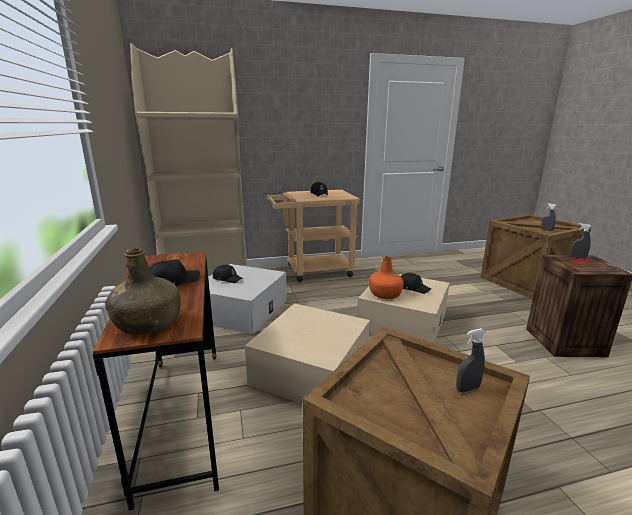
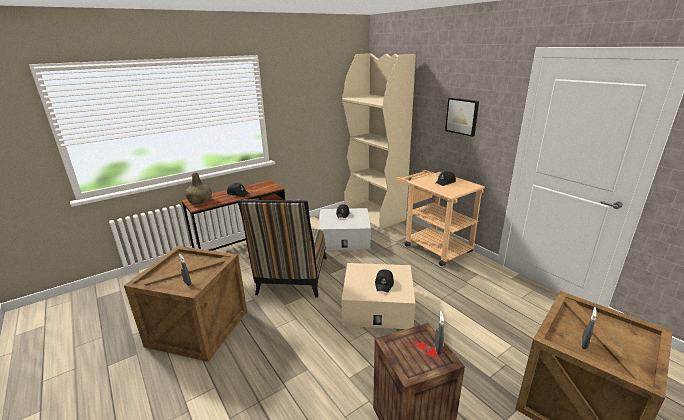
camera: 70 degrees right, 5 degrees up
beige storage box [245,303,370,404] -> chair [238,199,327,298]
orange bottle [369,256,404,299] -> none
none -> picture [445,98,479,137]

